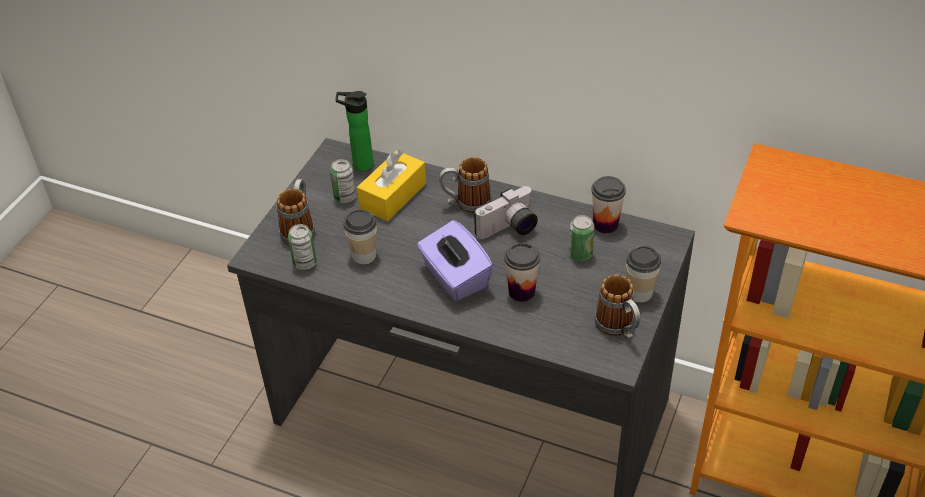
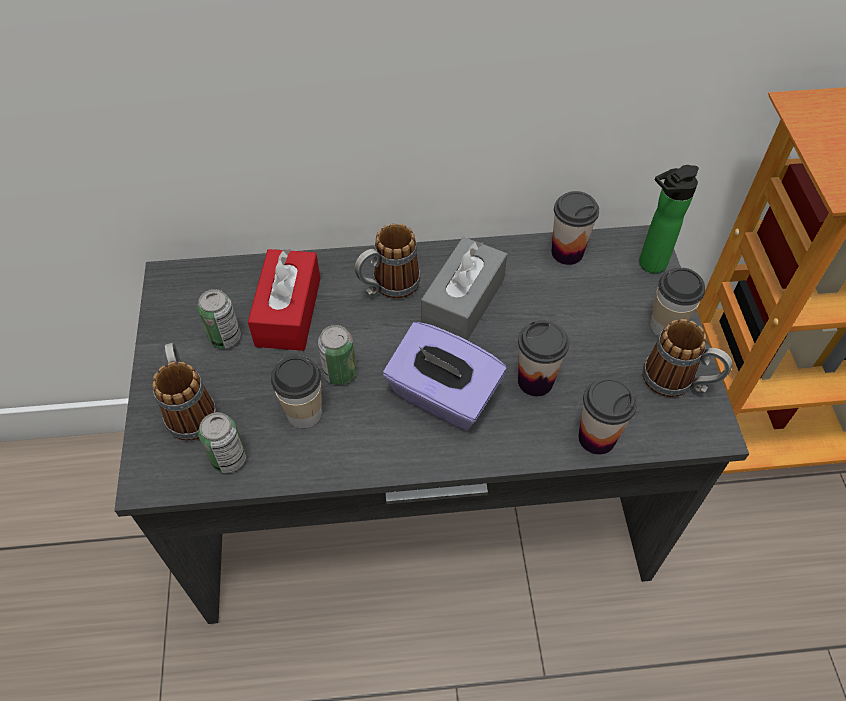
camera: 30 degrees left, 10 degrees up
bottle [336,91,373,171] -> bottle moved to [639,165,699,273]
yellow tissue box [357,149,426,221] -> red tissue box [248,248,320,351]
camera [474,186,538,239] -> grey tissue box [421,237,507,341]
can [569,215,594,261] -> can moved to [318,325,356,385]
none -> cup [578,377,637,455]

